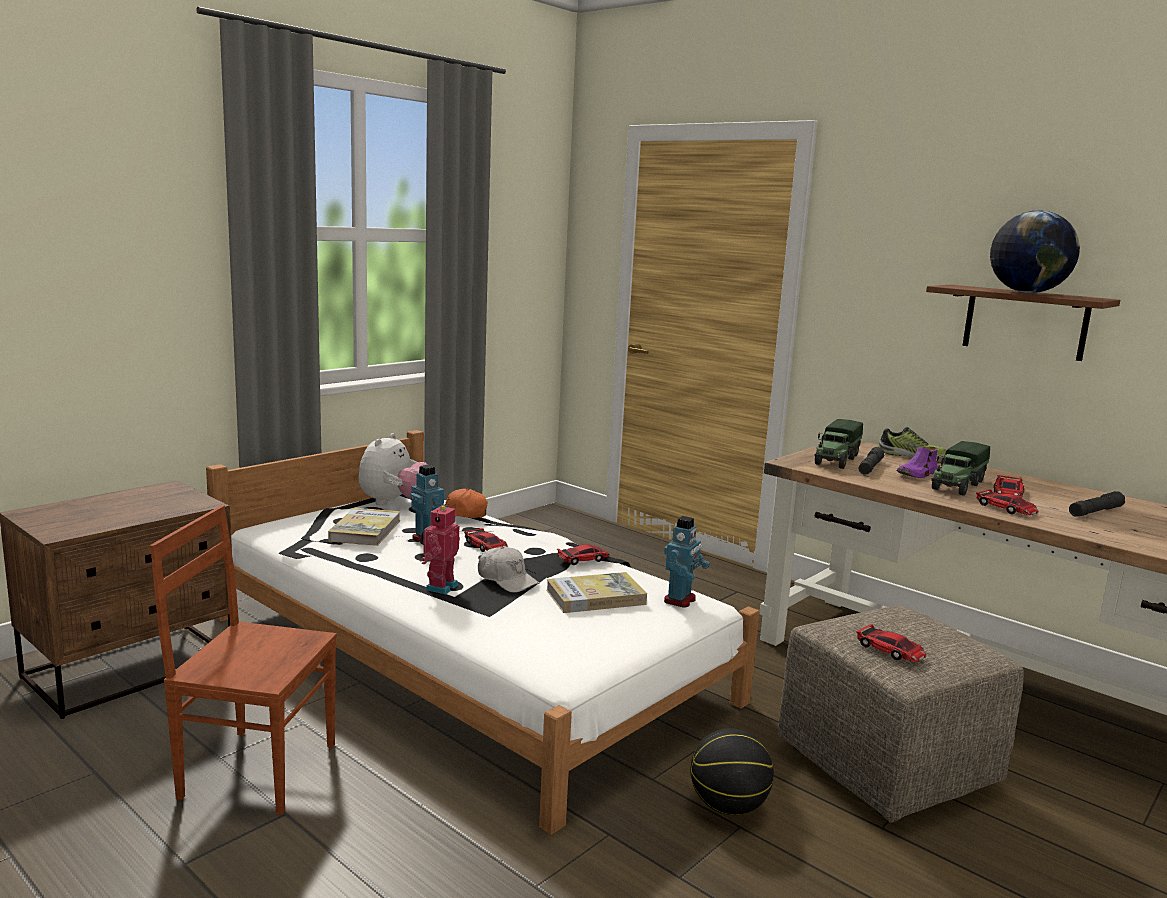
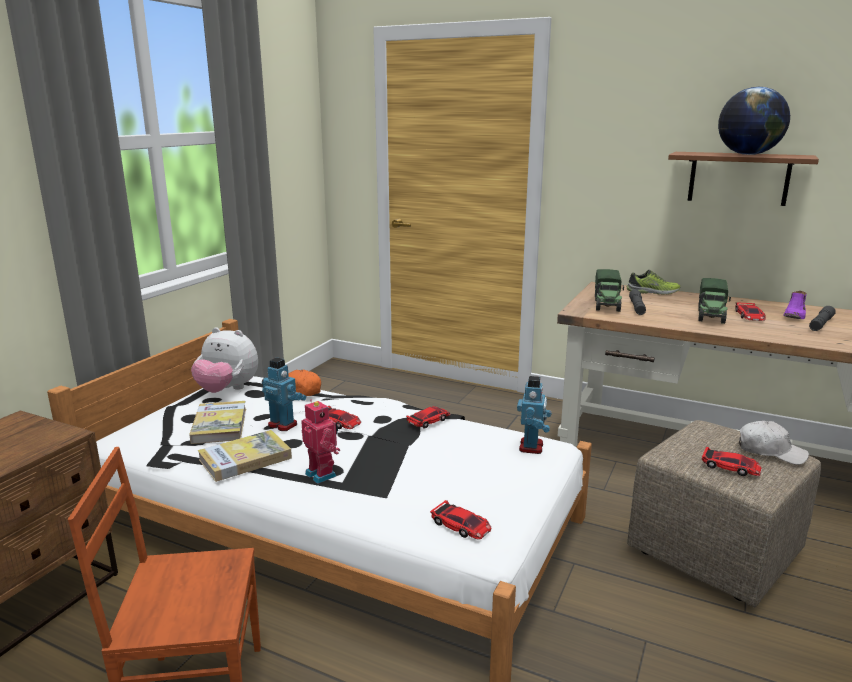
camera: 15 degrees left, 5 degrees up
plush toy [359,433,428,505] -> plush toy turned 105 degrees clockwise [191,327,258,393]
toy robot [420,504,460,594] -> toy robot turned 135 degrees clockwise [301,400,340,484]
white cap [478,546,540,593] -> white cap moved to [739,421,809,465]
book [546,572,647,613] -> book moved to [198,430,292,482]
basketball [691,729,774,815] -> none
purple shoe [896,447,938,478] -> purple shoe moved to [783,291,807,319]
toy car [976,489,1039,515] -> toy car moved to [430,500,491,540]

